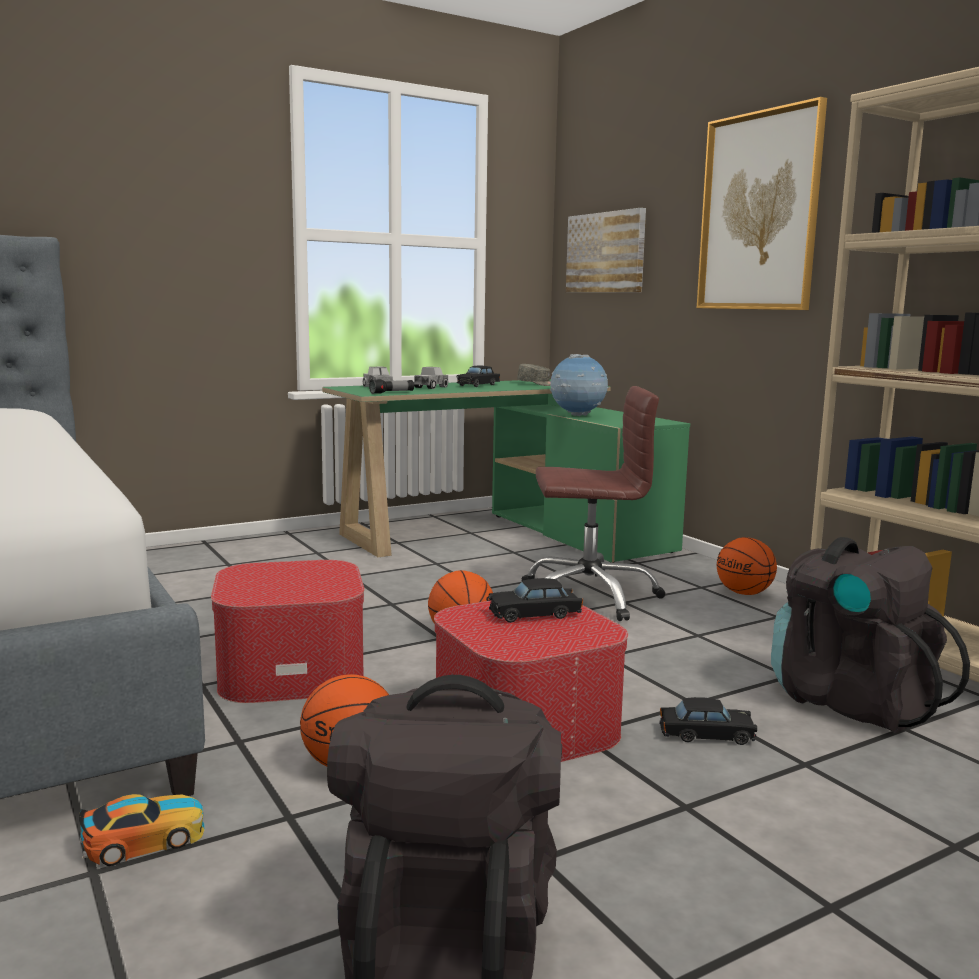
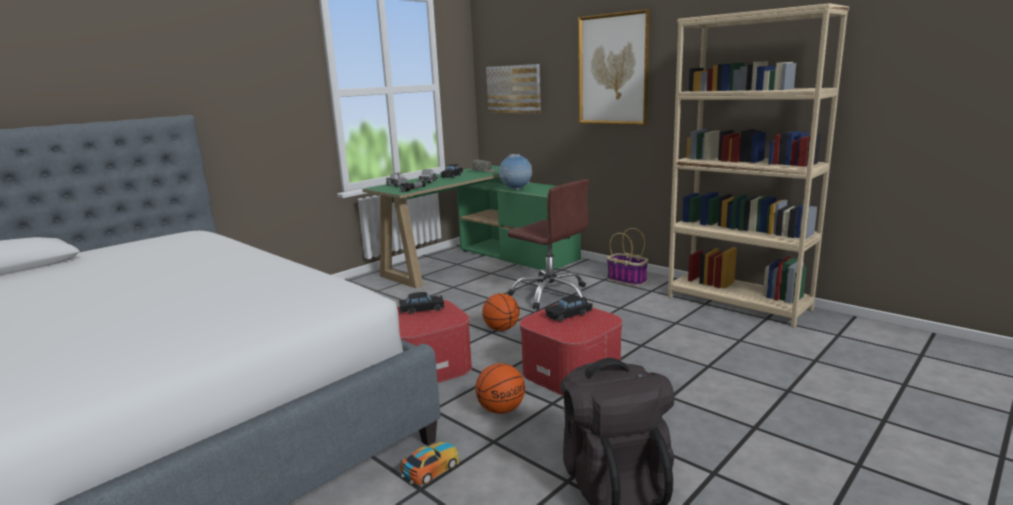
camera: 15 degrees left, 5 degrees up
brown office chair [522,386,666,621] -> brown office chair turned 60 degrees clockwise [508,179,589,310]
black toy car [659,697,757,745] -> black toy car moved to [399,292,445,314]
basketball [717,537,777,595] -> basket [607,228,648,286]
black backpack [771,537,970,733] -> none

